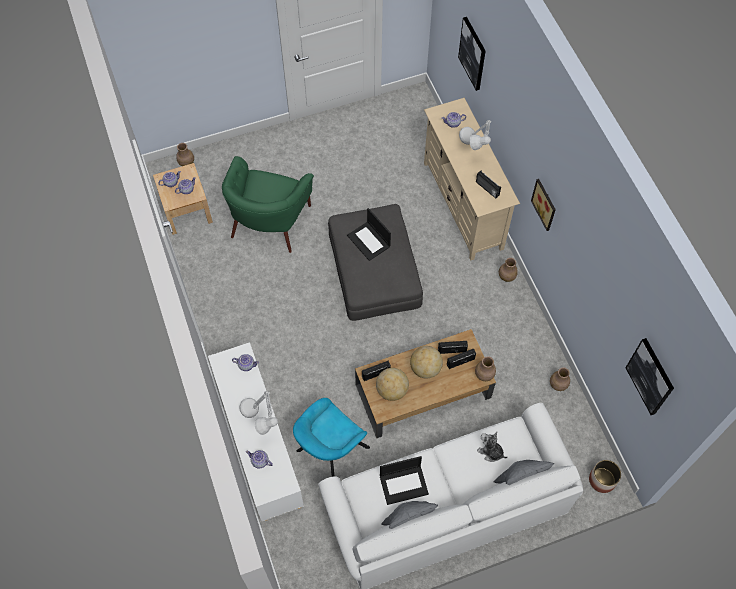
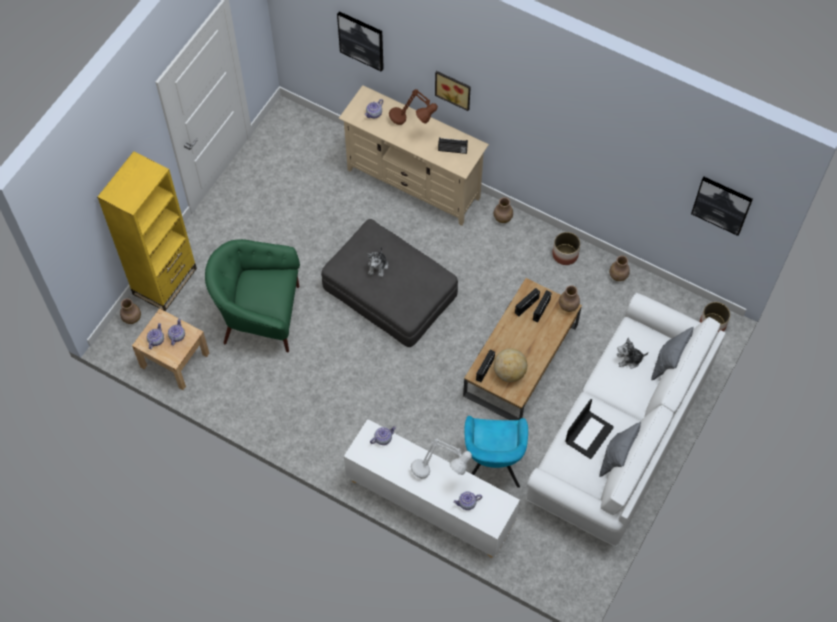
camera: 40 degrees left, 0 degrees up
green armchair [222,156,314,253] -> green armchair turned 120 degrees clockwise [205,239,300,353]
laptop [347,208,391,261] -> plush toy [366,246,388,277]
globe [410,346,443,378] -> none
grey table lamp [459,120,491,150] -> brown table lamp [389,89,438,125]
picture [531,179,556,231] -> picture moved to [435,71,471,111]
none -> yellow bookcase [97,151,197,311]
none -> planter [552,232,580,265]

